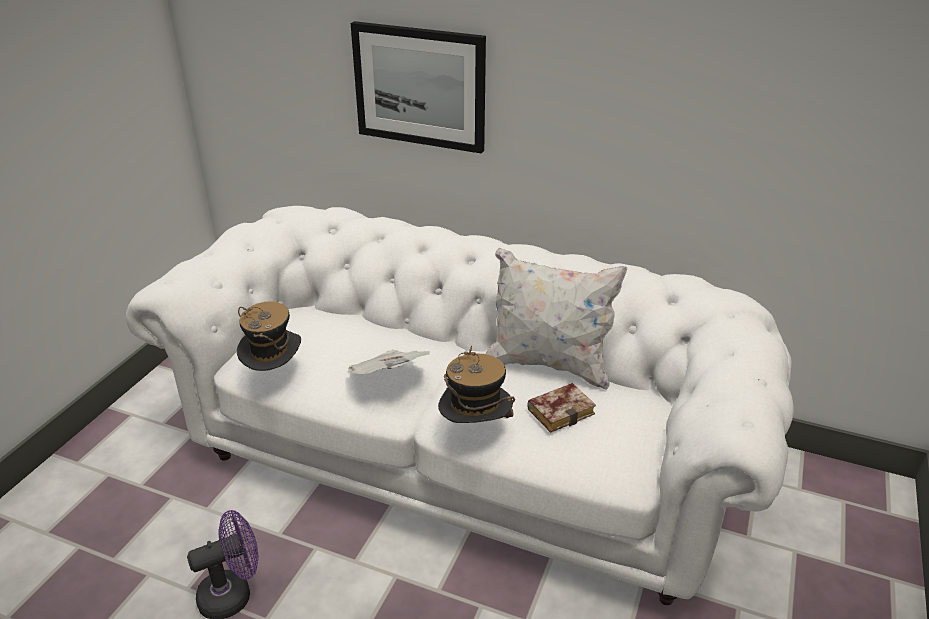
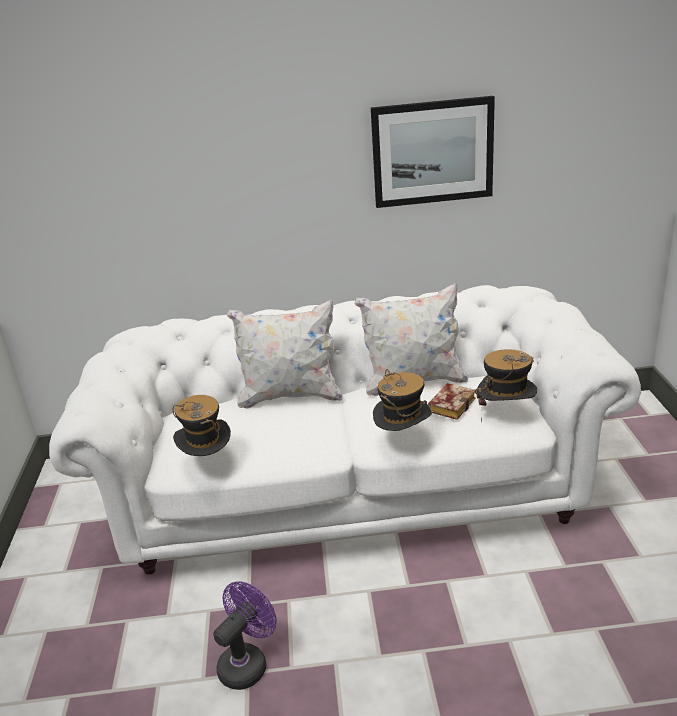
camera: 25 degrees left, 5 degrees down
newspaper [348,350,430,374] -> none
picture [351,21,486,154] -> picture moved to [371,96,495,208]
none -> white pillow [227,300,343,409]
none -> hat [475,349,537,423]

